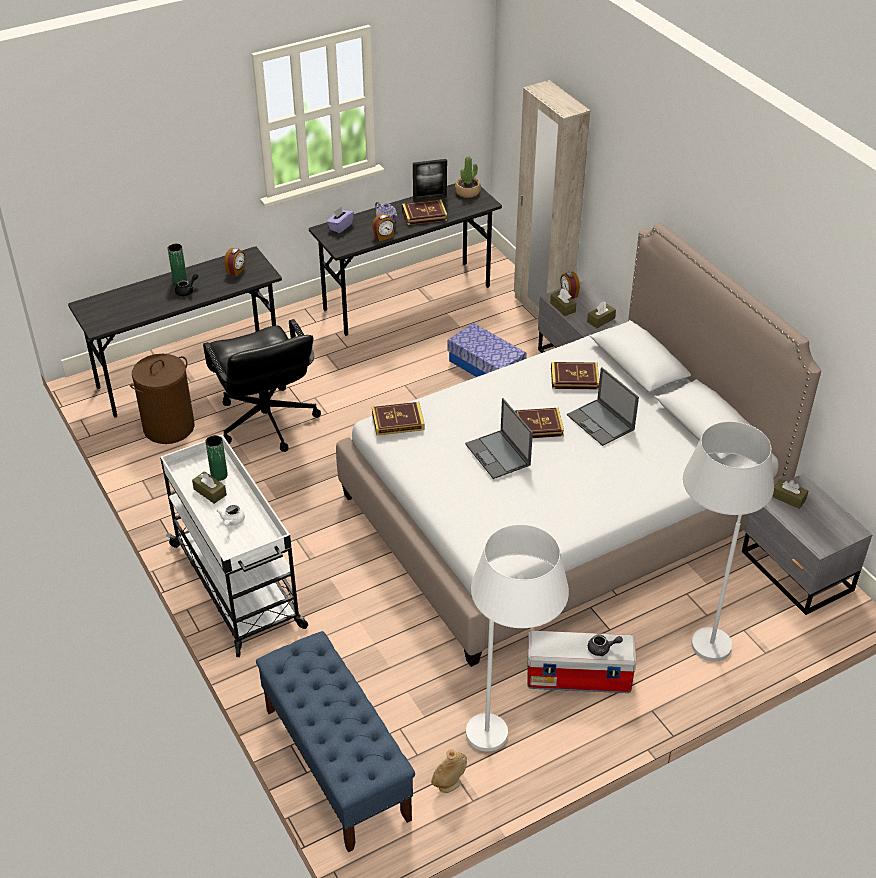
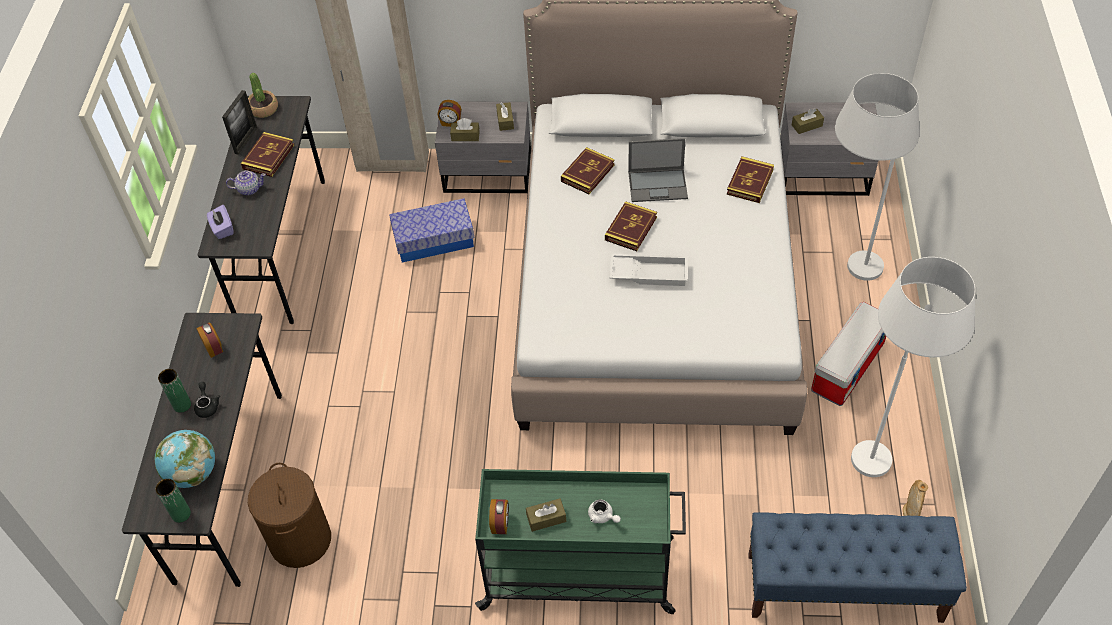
camera: 55 degrees left, 10 degrees up
white cart [160,434,308,657] -> green cart [475,469,686,614]
black office chair [203,319,321,452] -> none
green vase [205,435,228,481] -> green vase moved to [155,479,191,523]
alarm clock [372,214,395,241] -> alarm clock moved to [489,499,509,534]
book [372,402,425,435] -> book moved to [727,156,774,203]
laptop [465,398,533,479] -> white tray [610,253,688,286]
grey teapot [588,634,623,656] -> none
none -> globe [155,430,215,488]

